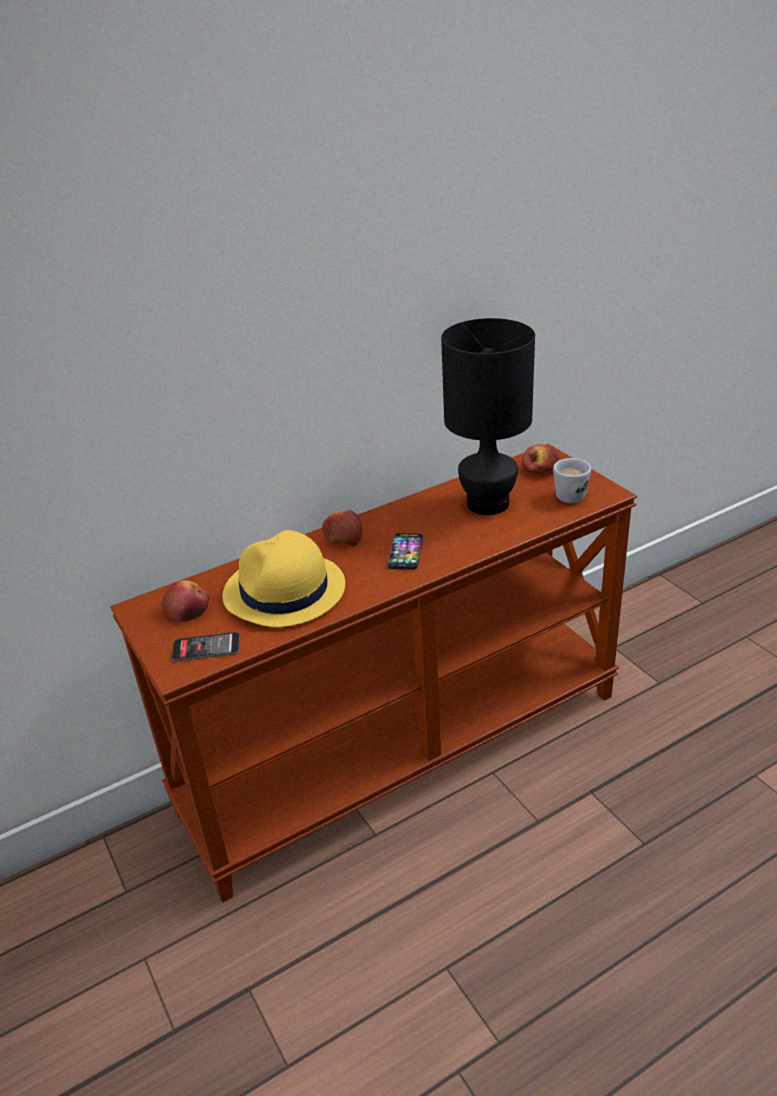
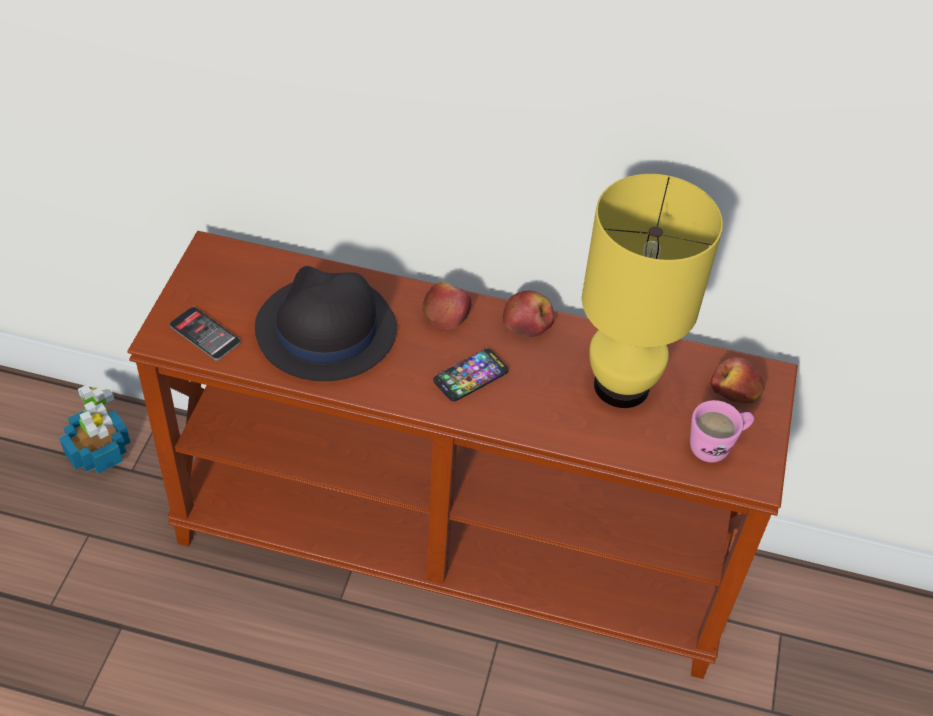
camera: 40 degrees right, 15 degrees up
apple [162,580,209,621] -> apple moved to [503,291,554,337]
yellow hat [223,530,345,627] -> black hat [255,266,397,381]
black table lamp [441,318,535,515] -> yellow table lamp [582,174,723,408]
white mug [553,458,591,503] -> pink mug [690,400,754,462]
none -> potted plant [59,385,131,473]

